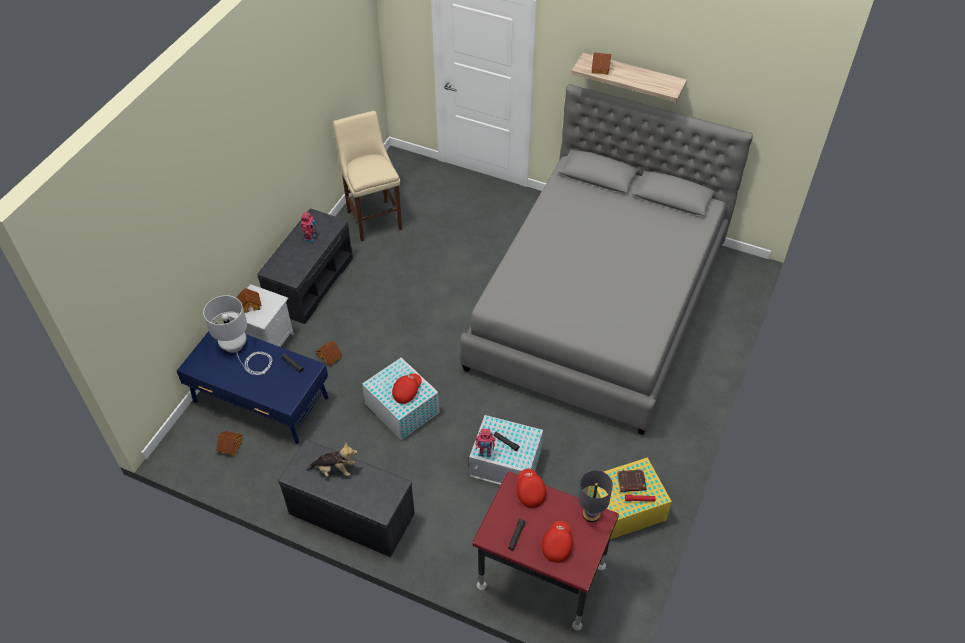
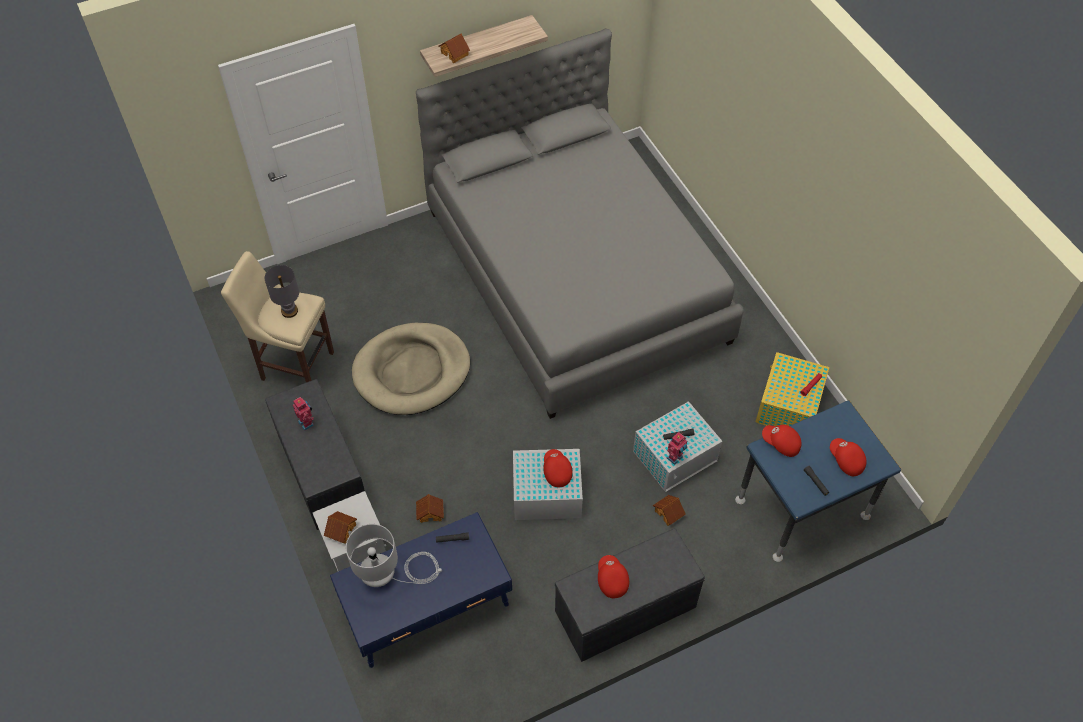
camera: 50 degrees left, 5 degrees up
toy house [216,431,243,456] -> toy house moved to [653,495,686,526]
plush toy [306,442,357,477] -> red cap [598,555,629,598]
red desk [472,471,619,631] -> blue desk [735,400,901,562]
grey table lamp [578,470,613,522] -> grey table lamp moved to [264,265,299,318]
brown book [617,469,647,492] -> none
none -> beige dog bed [352,323,470,415]

